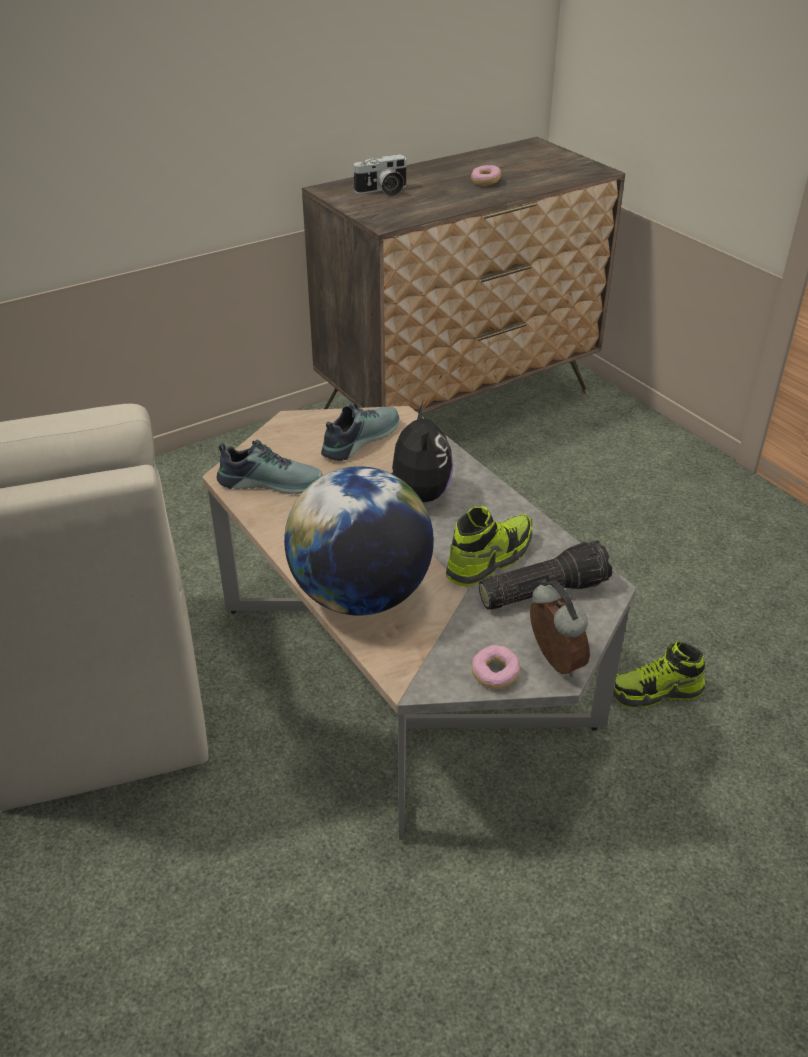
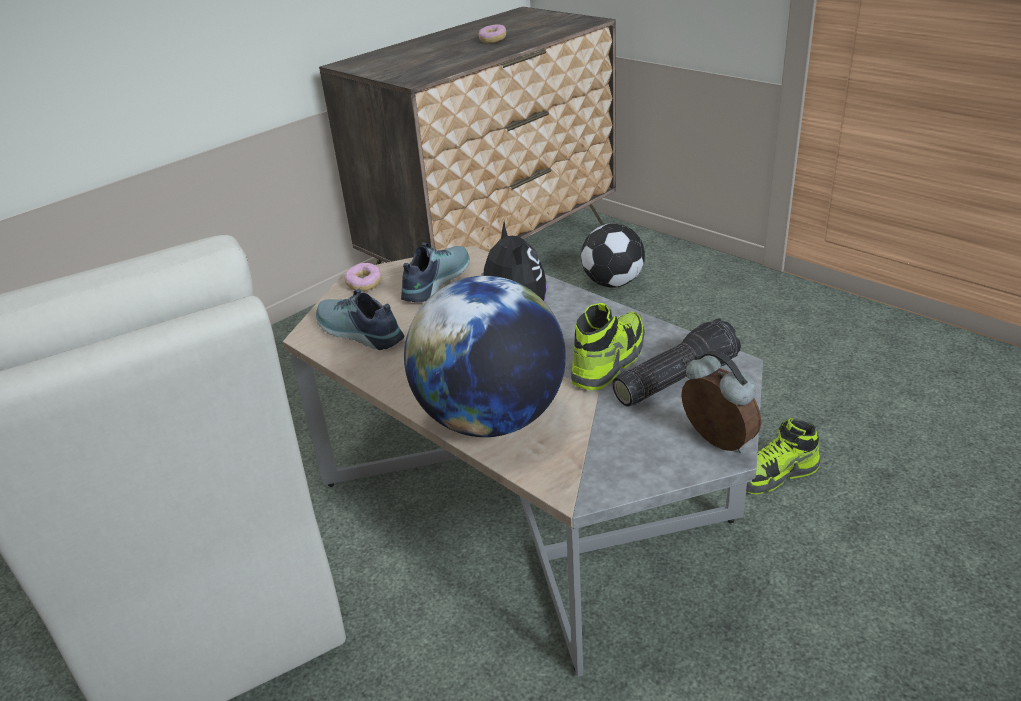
camera: 10 degrees left, 5 degrees down
shoe [217,440,323,494] -> shoe turned 135 degrees counterclockwise [316,289,404,350]
camera [352,154,408,196] -> none
donut [472,645,520,689] -> donut moved to [345,263,382,291]
none -> football [581,223,645,288]

